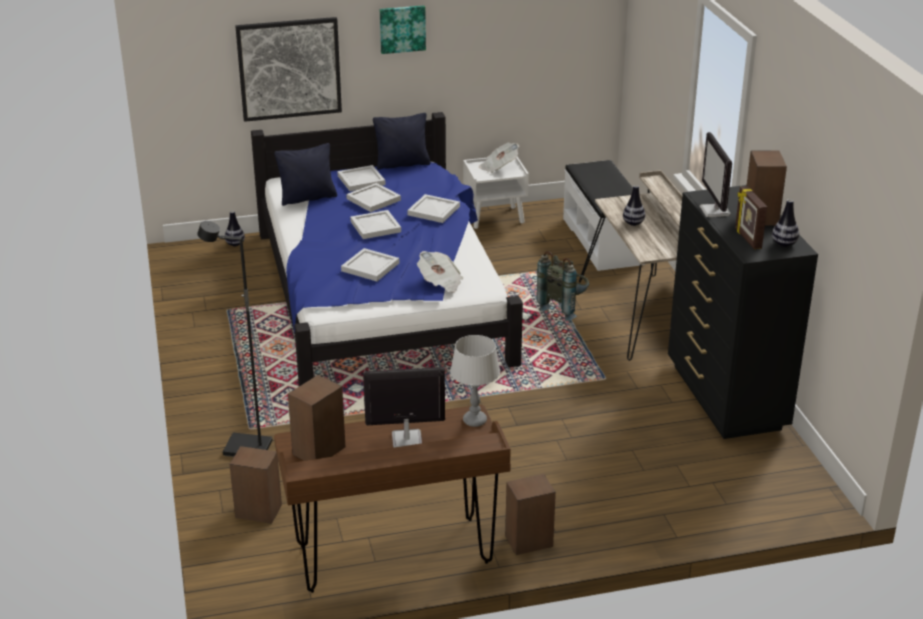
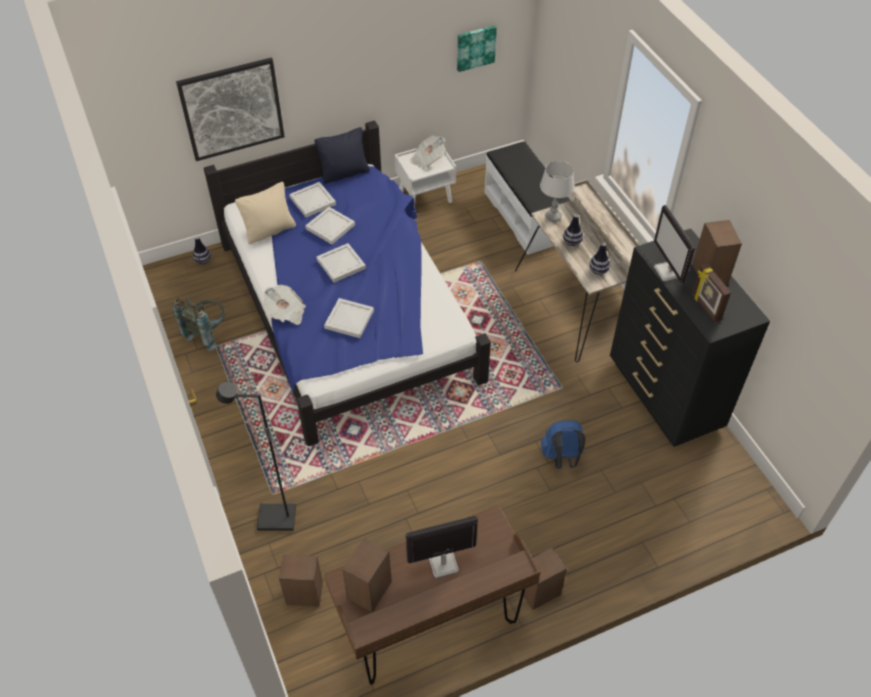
camera: 10 degrees left, 20 degrees up
black pillow [274,143,337,206] -> beige pillow [235,182,296,245]
picture [380,5,426,54] -> picture moved to [457,26,497,72]
white tray [407,194,460,223] -> none
newspaper [417,251,463,292] -> newspaper moved to [263,285,306,325]
grey table lamp [450,335,500,427] -> grey table lamp moved to [540,161,575,222]
grey backpack [536,251,589,321] -> grey backpack moved to [173,298,225,351]
vase [772,199,799,247] -> vase moved to [589,242,610,275]
none -> blue backpack [541,420,586,469]

